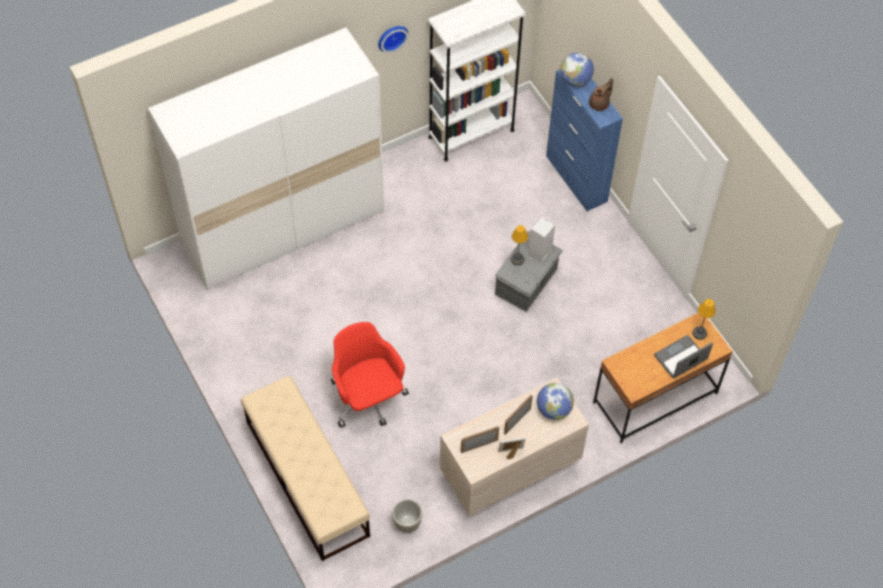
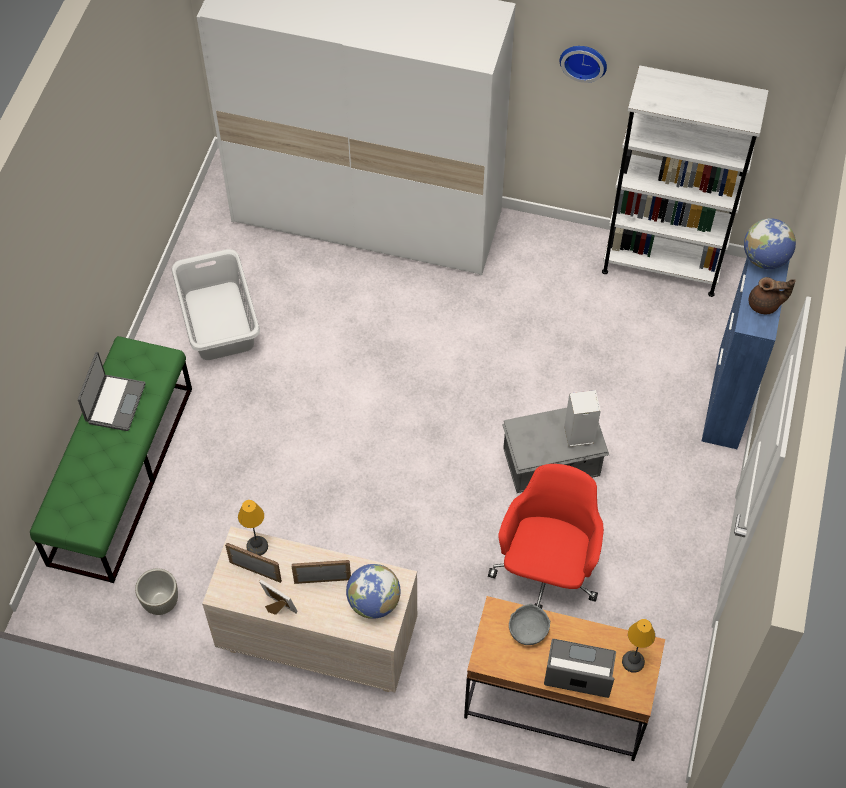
camera: 45 degrees right, 0 degrees up
beige bench [241,376,370,561] -> green bench [30,336,192,583]
red office chair [331,322,409,428] -> red office chair moved to [488,464,604,609]
table lamp [511,225,528,266] -> table lamp moved to [238,500,268,556]
none -> laptop [78,352,146,431]
none -> grey laundry basket [172,249,260,360]
none -> grey bowl [509,603,550,645]

